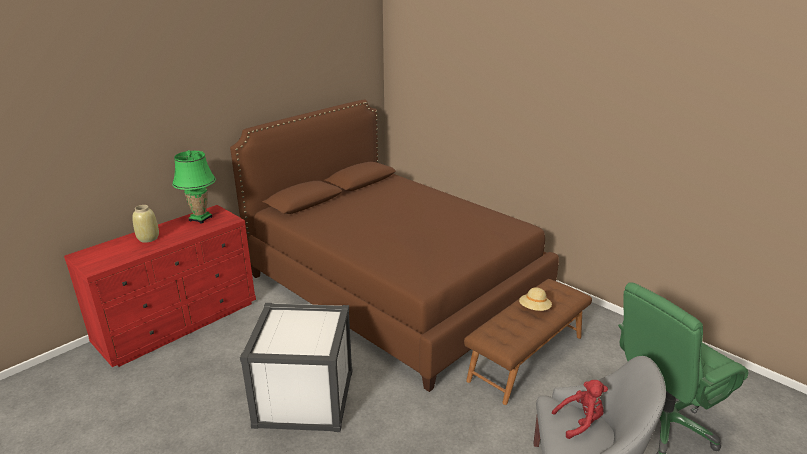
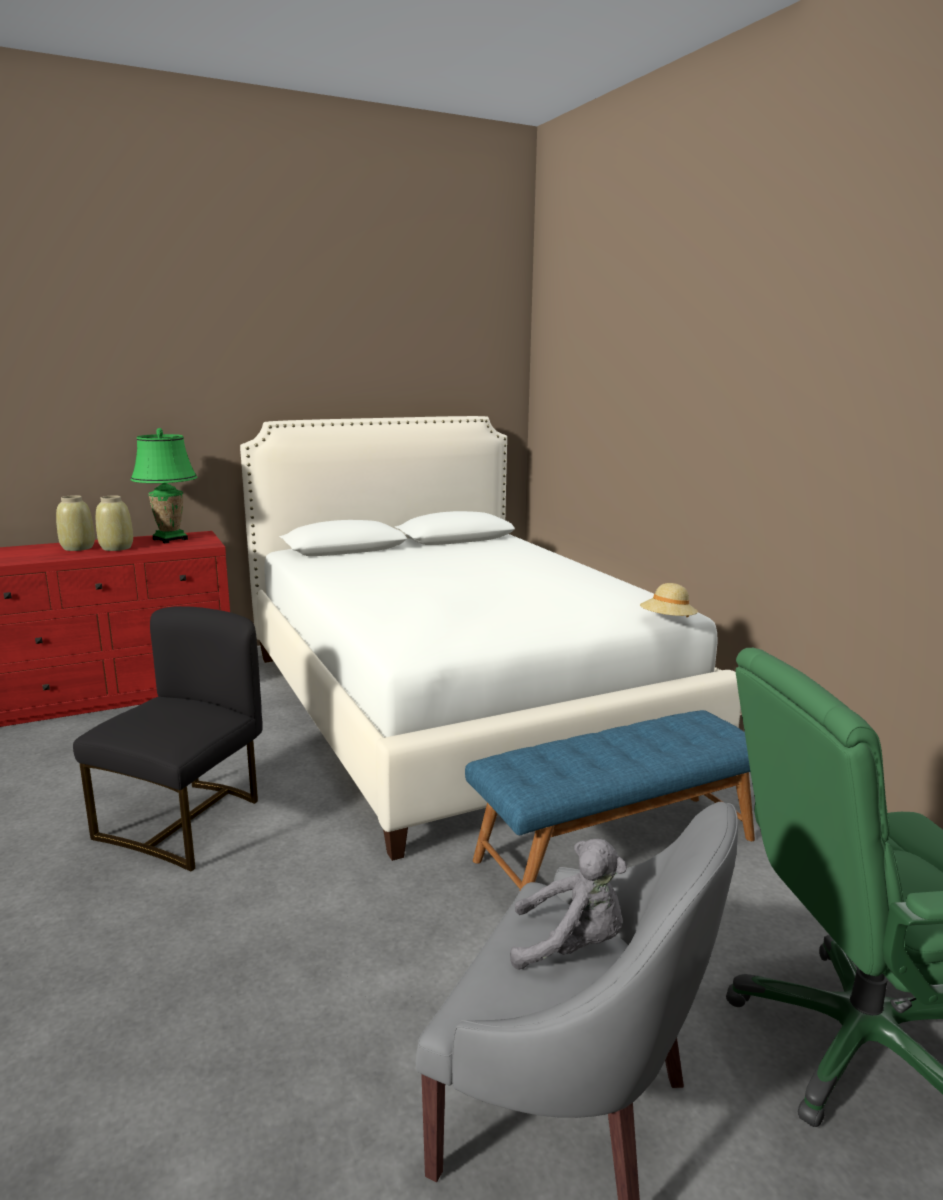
camera: 20 degrees right, 10 degrees down
brown bed [230,99,559,392] -> white bed [240,416,741,861]
white storage box [240,303,352,432] -> black chair [73,606,263,872]
brown bench [464,279,592,405] -> blue bench [465,710,755,892]
beige hat [519,287,552,311] -> beige hat moved to [640,583,698,617]
red plush toy [552,380,608,439] -> grey plush toy [510,839,627,970]
none -> beige vase [96,496,133,551]

